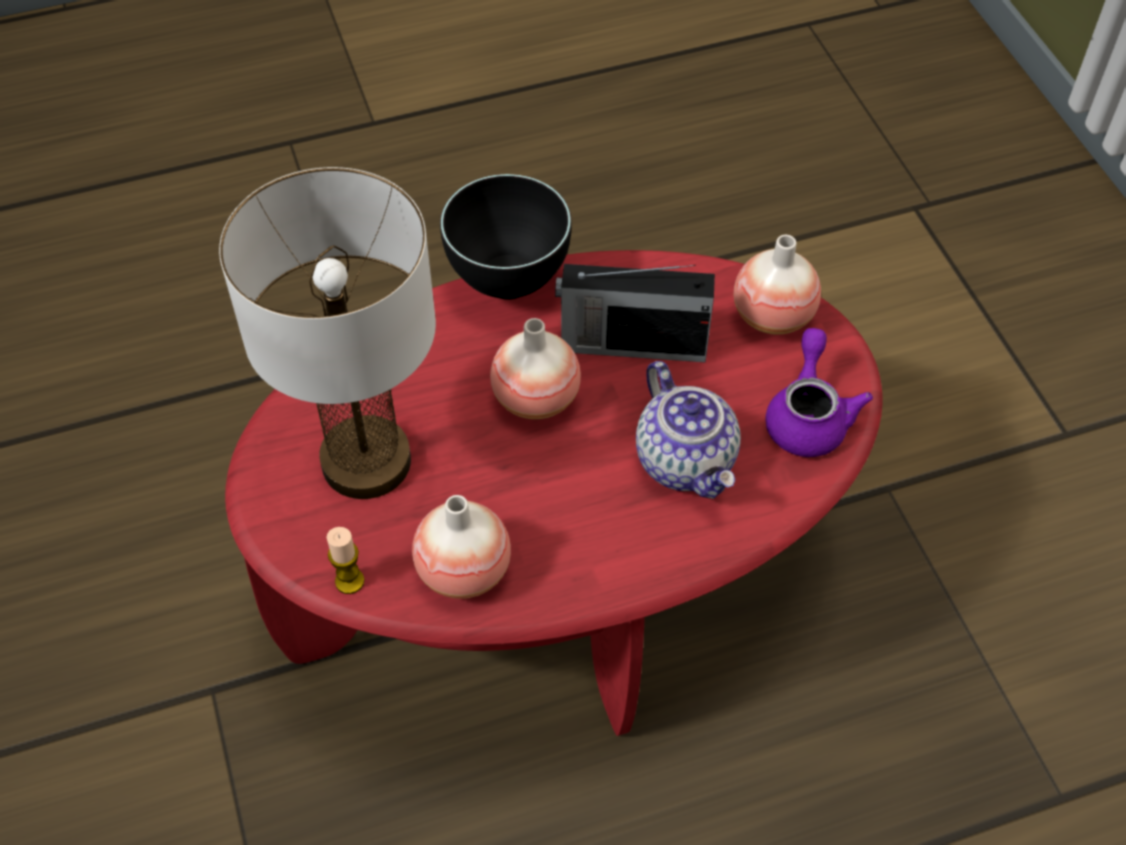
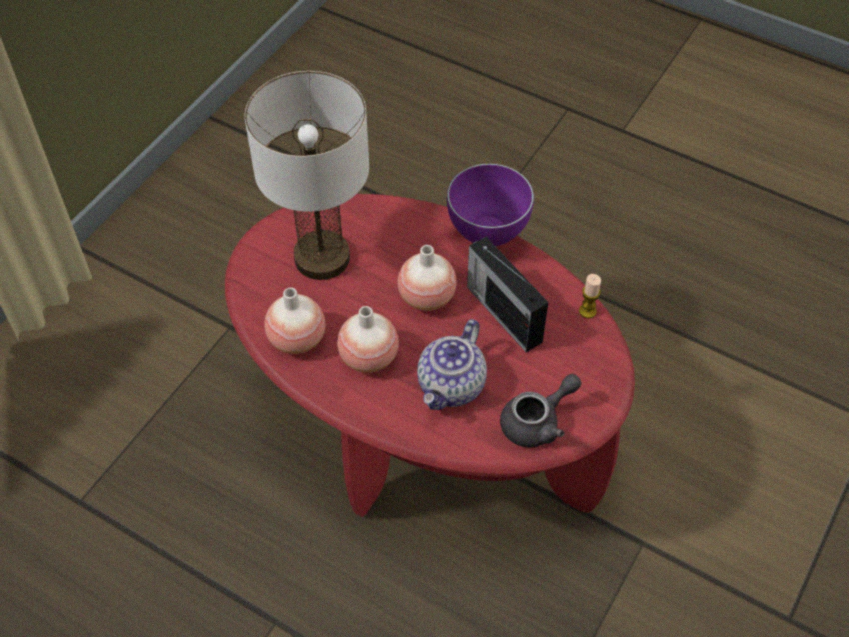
camera: 50 degrees right, 0 degrees up
candle [326,527,365,594] -> candle moved to [579,274,601,318]
black bowl [440,174,572,300] -> purple bowl [447,163,534,246]
vase [734,235,821,335] -> vase moved to [337,306,399,373]
purple teapot [765,328,873,457] -> grey teapot [500,374,581,448]

